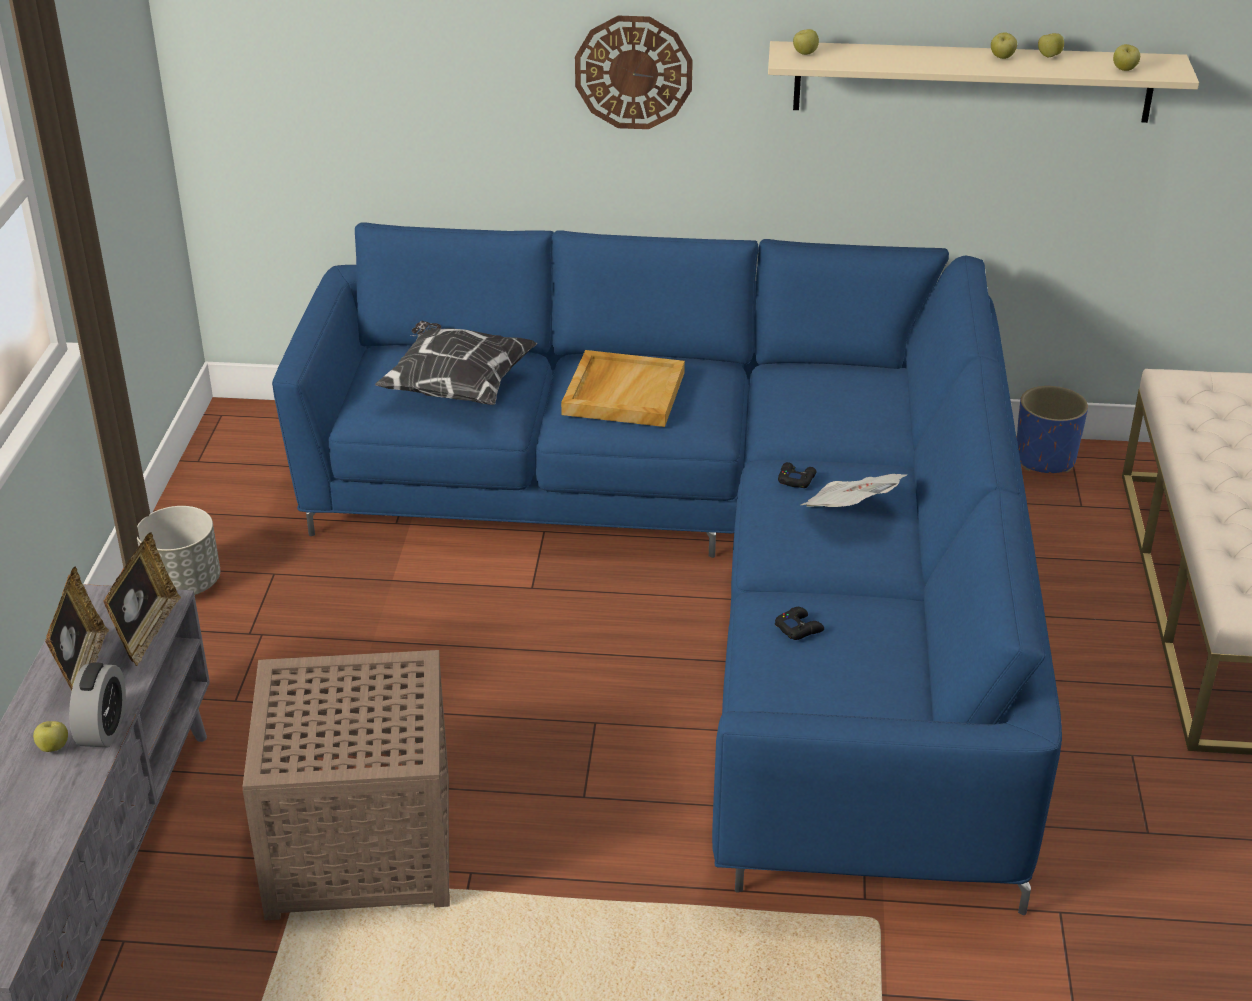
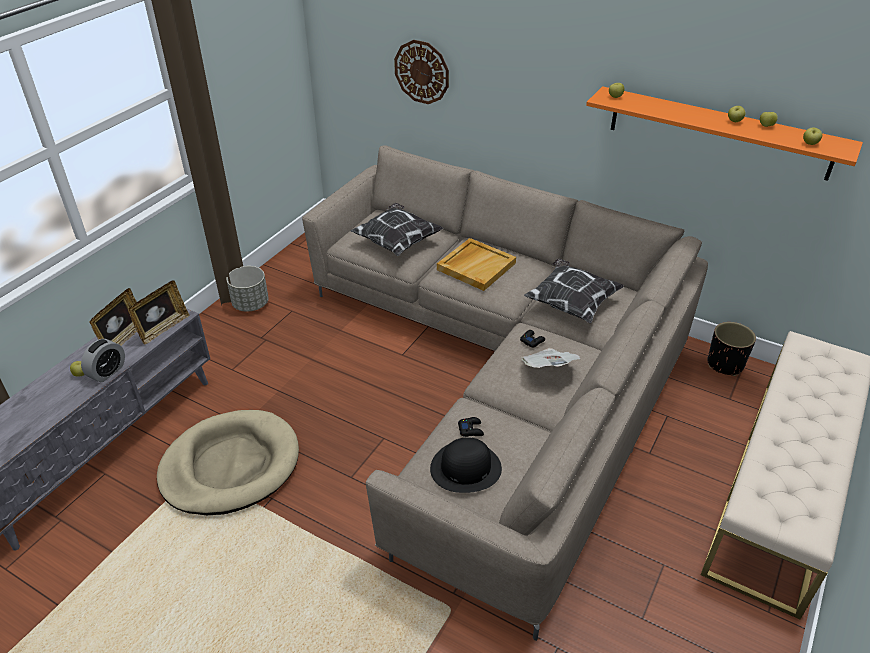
camera: 25 degrees right, 5 degrees up
brown side table [243,650,450,920] -> beige dog bed [157,410,299,515]
blue sofa [272,223,1062,915] -> beige sofa [302,145,708,641]
wall clock [575,16,693,129] -> wall clock moved to [394,40,449,104]
beige shelf [768,41,1199,123] -> orange shelf [586,86,863,181]
blue planter [1017,386,1088,473] -> black planter [707,322,756,376]
none -> black hat [430,437,502,493]
none -> pillow [524,258,624,323]

